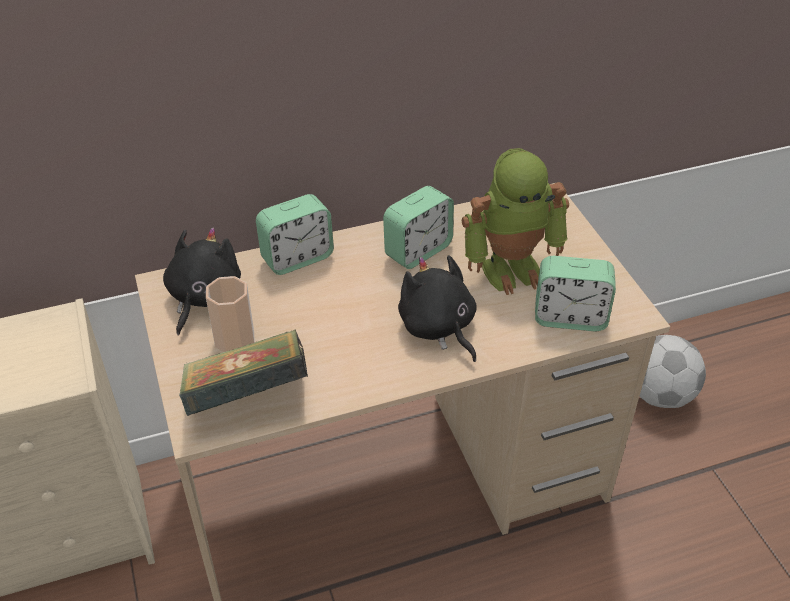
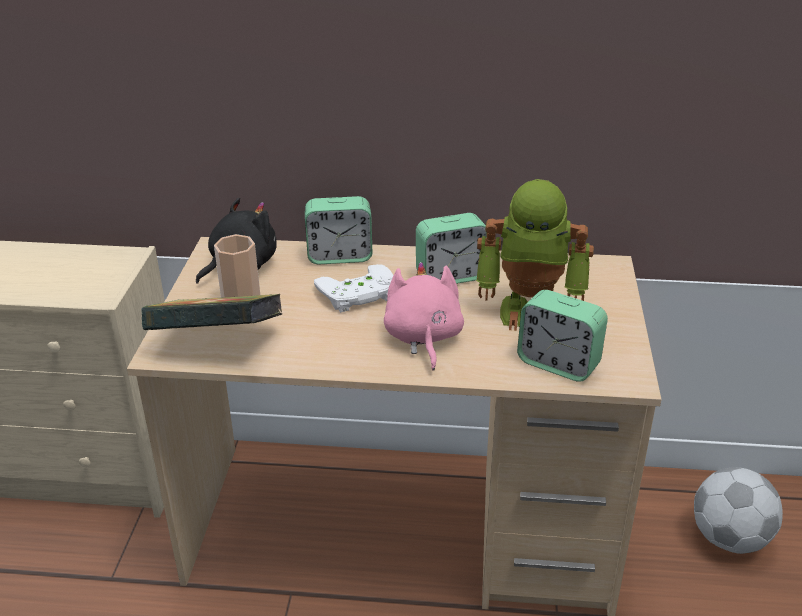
camera: 25 degrees right, 10 degrees down
black plush toy [398,255,477,362] -> pink plush toy [384,262,464,371]
none -> white game controller [314,264,394,313]

